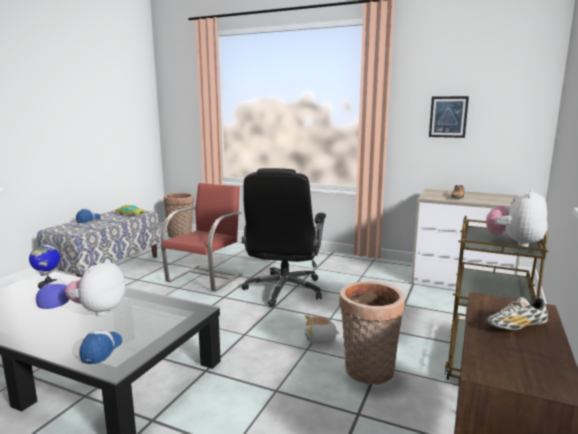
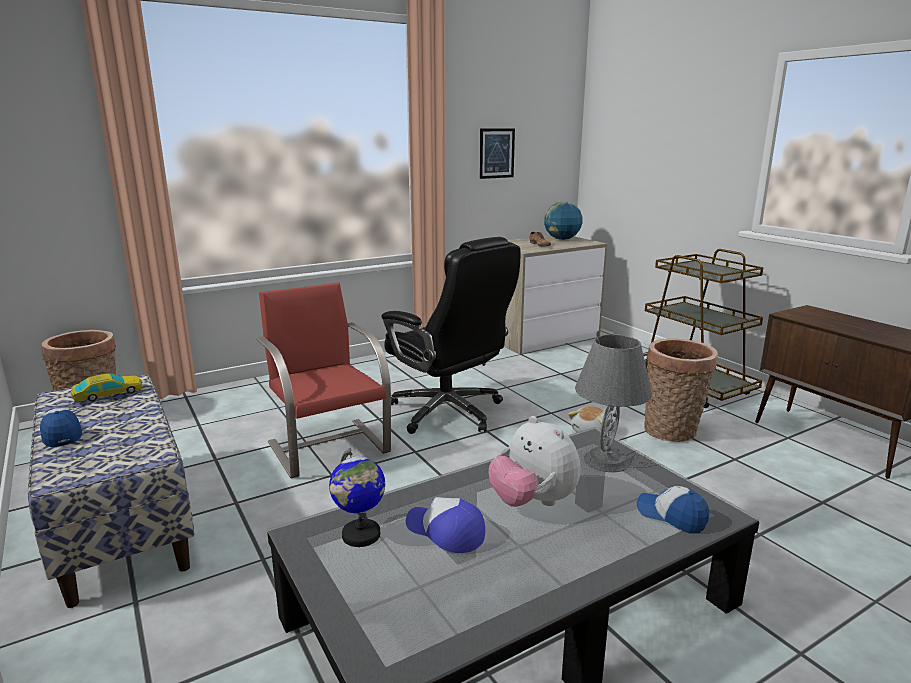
camera: 55 degrees left, 5 degrees up
shoe [485,297,548,330] -> none
plush toy [486,188,547,247] -> none
none -> globe [544,201,583,240]
none -> grey table lamp [575,335,652,472]

